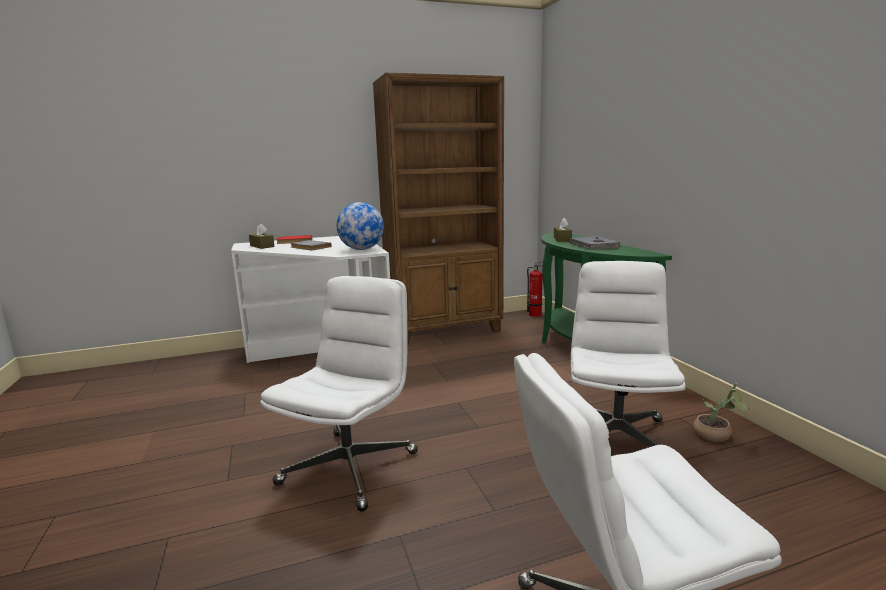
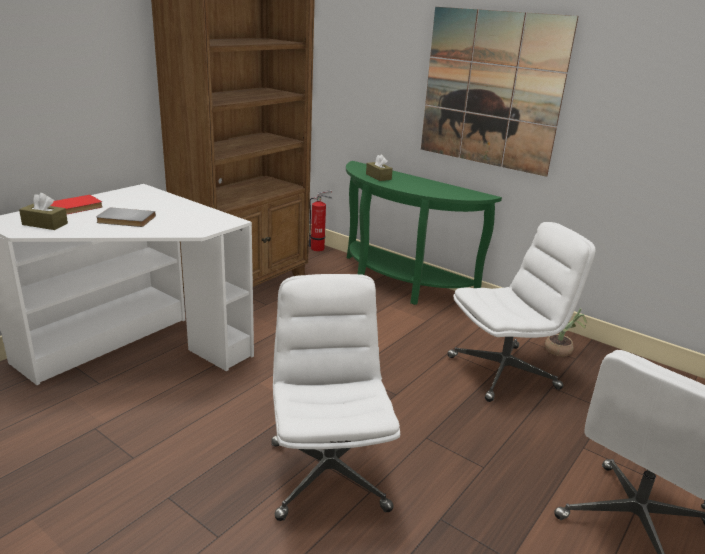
camera: 35 degrees left, 10 degrees up
globe [336,202,384,250] -> none
grey book [569,236,620,250] -> none
white office chair [571,261,686,447] -> white office chair turned 90 degrees clockwise [448,222,596,402]
none -> picture [421,7,578,177]

